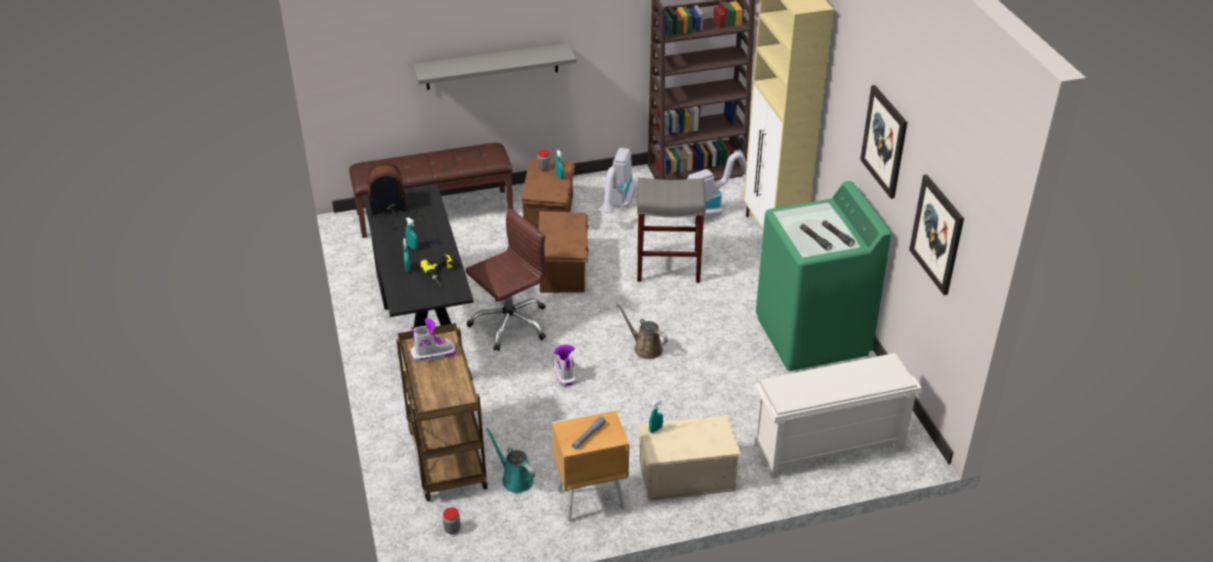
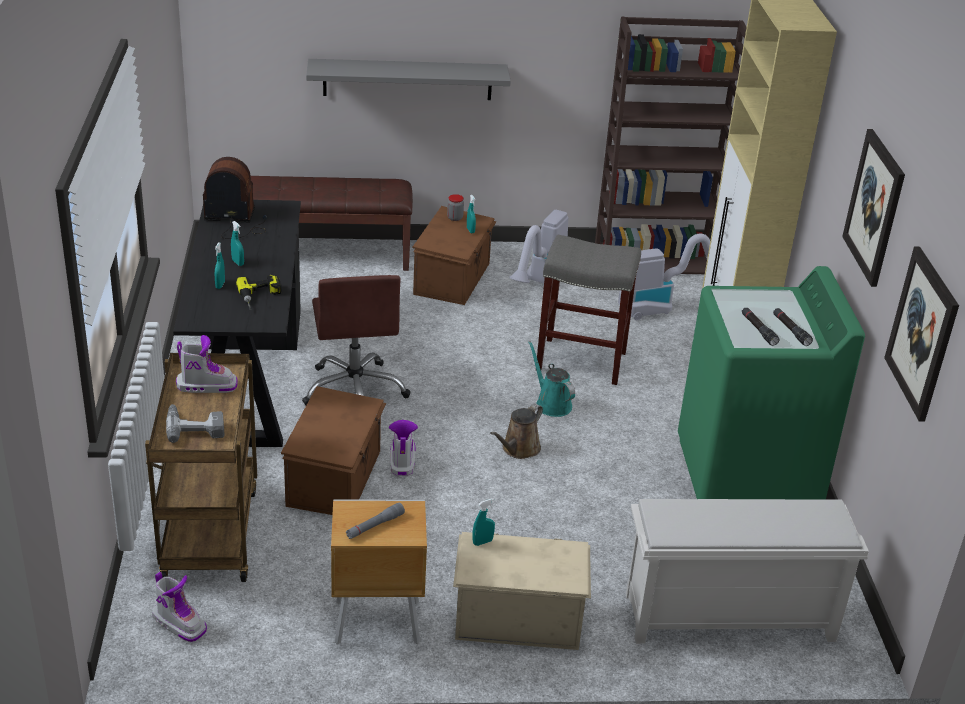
camera: 10 degrees right, 5 degrees down
jar [443,508,461,534] -> boot [152,572,207,643]
brown office chair [466,208,546,351] -> brown office chair turned 105 degrees clockwise [302,275,411,405]
turquoise watering can [486,428,535,493] -> turquoise watering can moved to [528,341,575,417]
brown storage box [538,211,589,293] -> brown storage box moved to [281,386,386,515]
brown watering can [617,304,668,359] -> brown watering can turned 105 degrees counterclockwise [490,404,543,459]
none -> power drill [166,404,225,443]

